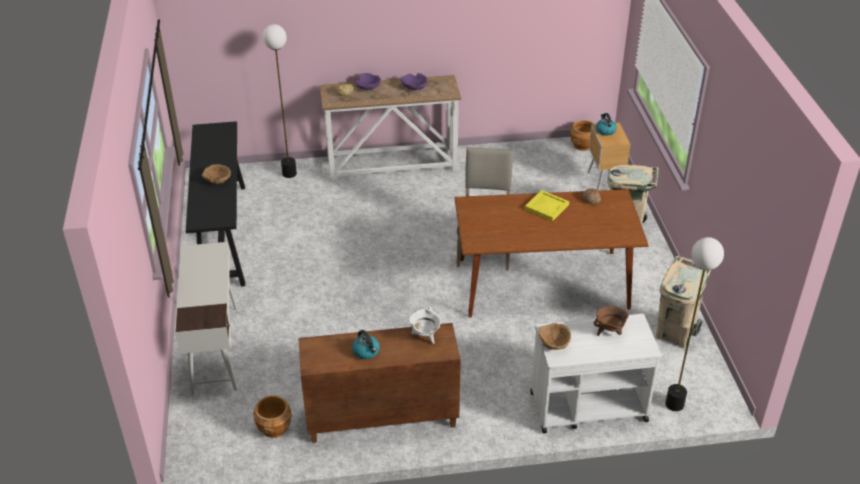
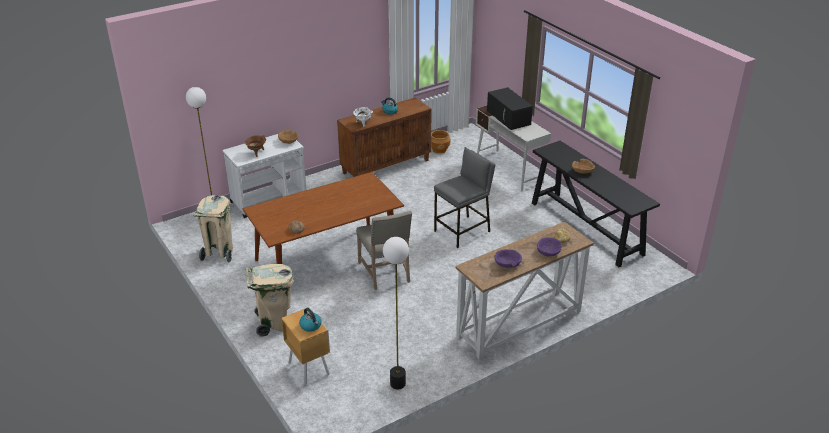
camera: 155 degrees right, 5 degrees down
floor lamp [263,24,297,178] -> floor lamp moved to [383,237,409,389]
yellow tray [525,190,569,221] -> none
brown planter [570,120,594,151] -> none
none -> grey stool [434,147,495,248]
none -> black microwave [487,87,533,130]

